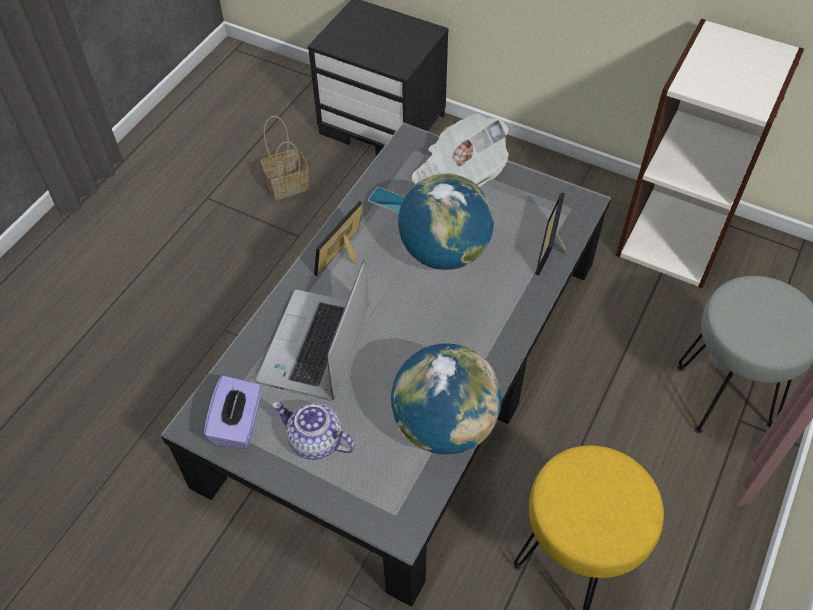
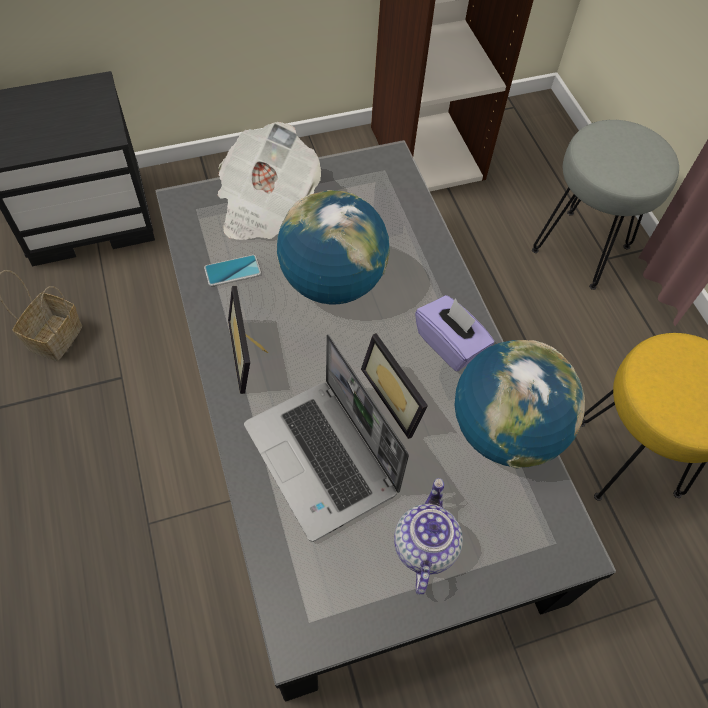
camera: 50 degrees left, 5 degrees up
purple tissue box [204,376,262,449] -> purple tissue box moved to [415,295,494,371]
teapot [272,401,355,460] -> teapot turned 120 degrees clockwise [394,478,463,595]
picture frame [535,192,568,275] -> picture frame moved to [361,333,428,439]

